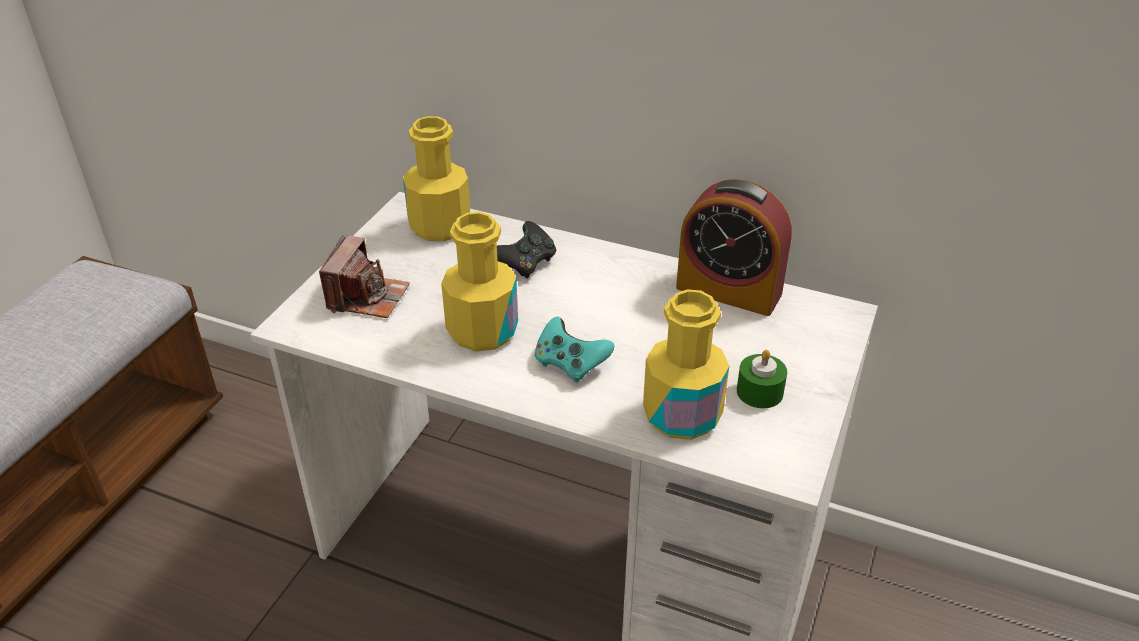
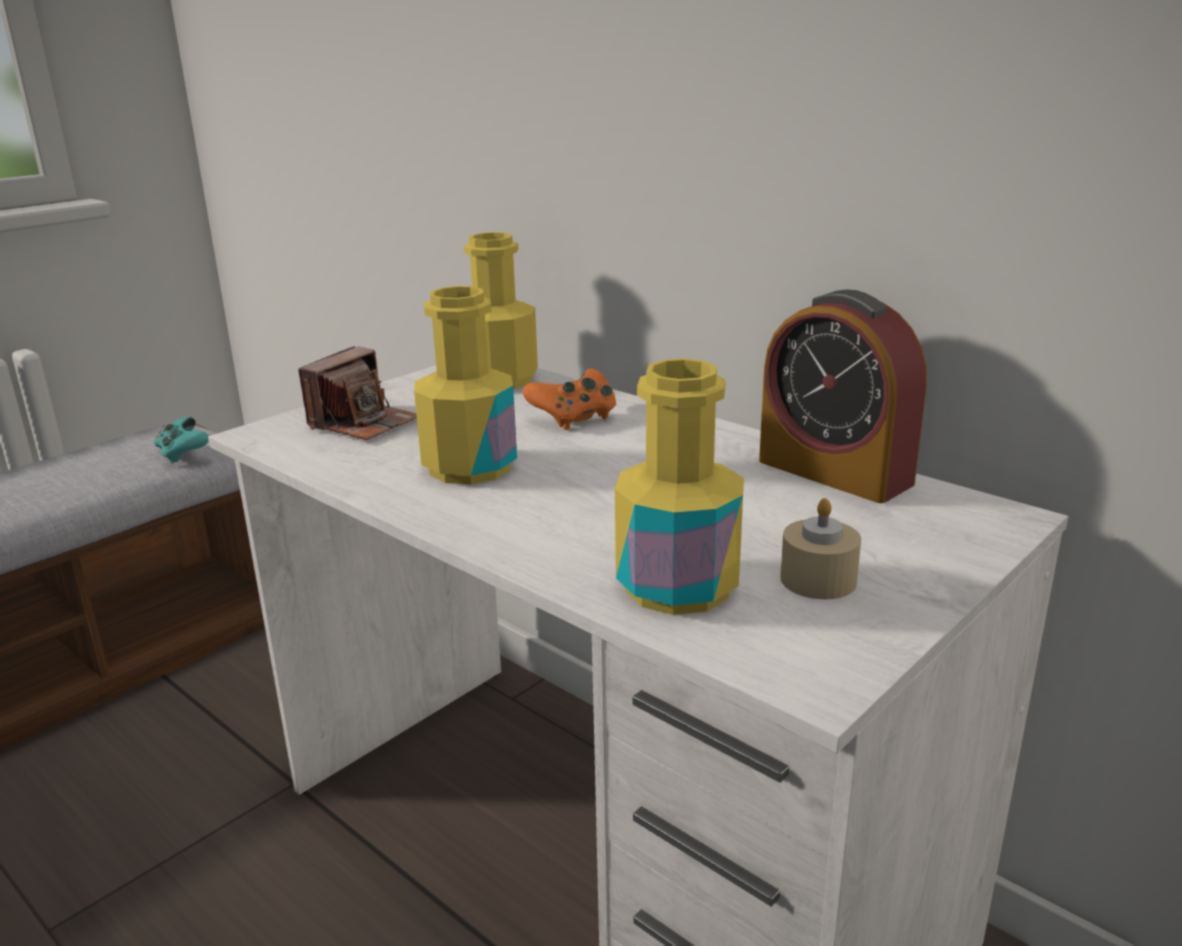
camera: 20 degrees right, 15 degrees down
black game controller [497,221,556,279] -> orange game controller [523,368,616,430]
turquoise game controller [535,317,614,383] -> turquoise game controller moved to [154,417,209,463]
green candle [737,350,787,408] -> beige candle [780,498,861,600]

